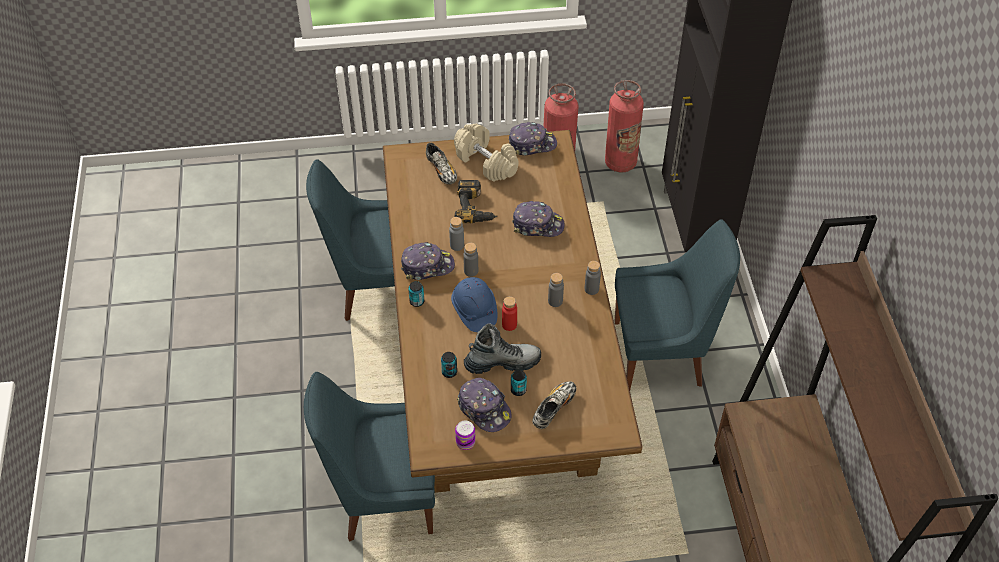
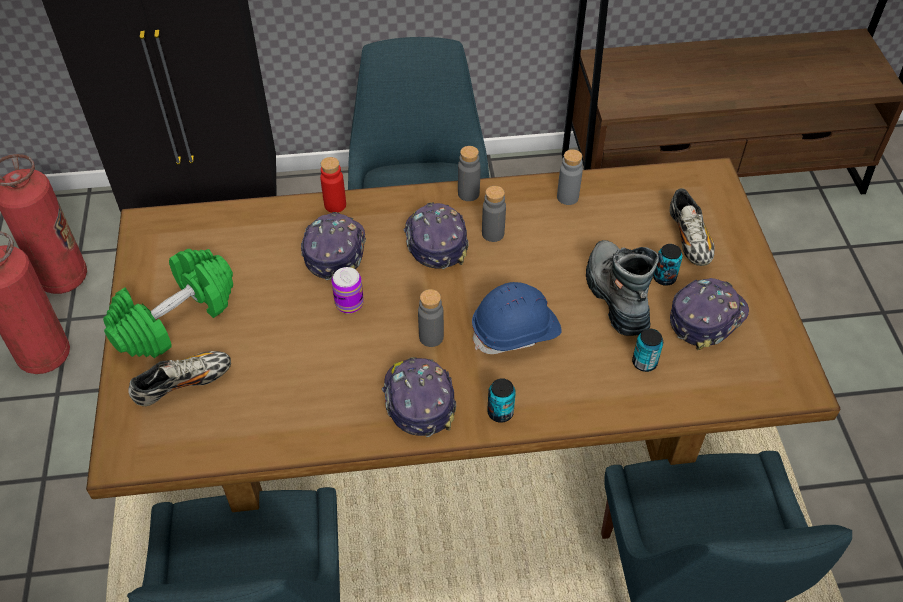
camera: 90 degrees left, 0 degrees up
grey bottle [449,217,464,251] -> grey bottle moved to [557,149,583,205]
beige dumbbell [454,124,518,182] -> green dumbbell [103,249,233,358]
power drill [455,180,497,223] -> none
can [455,420,475,450] -> can moved to [332,267,364,313]
red bottle [502,296,517,331] -> red bottle moved to [320,157,346,212]
cap [509,122,557,156] -> cap moved to [403,202,469,269]
shoe [532,381,576,429] -> shoe turned 135 degrees counterclockwise [670,188,715,266]

